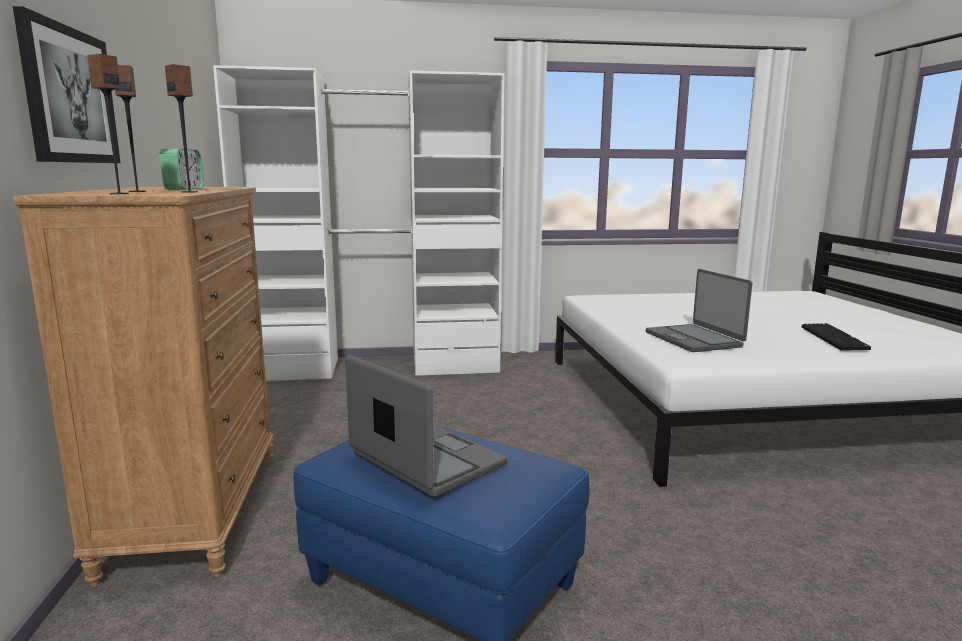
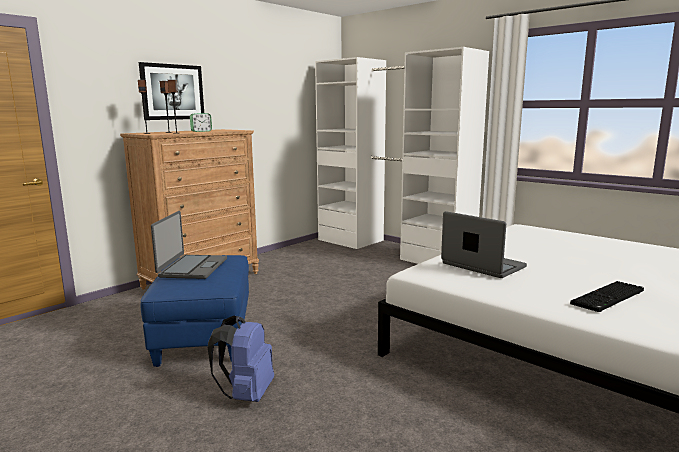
camera: 50 degrees right, 0 degrees up
laptop [646,269,752,352] -> laptop turned 105 degrees clockwise [441,211,527,278]
none -> blue backpack [208,315,274,402]

